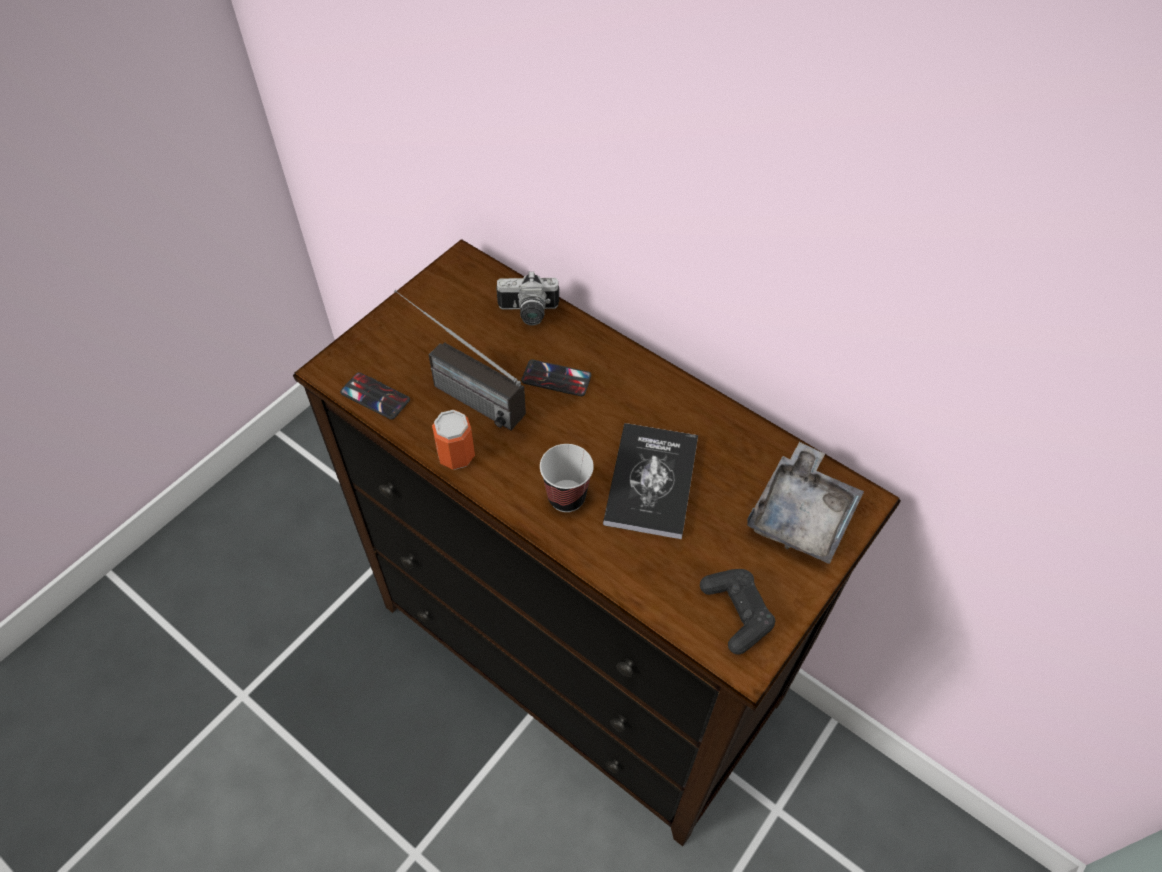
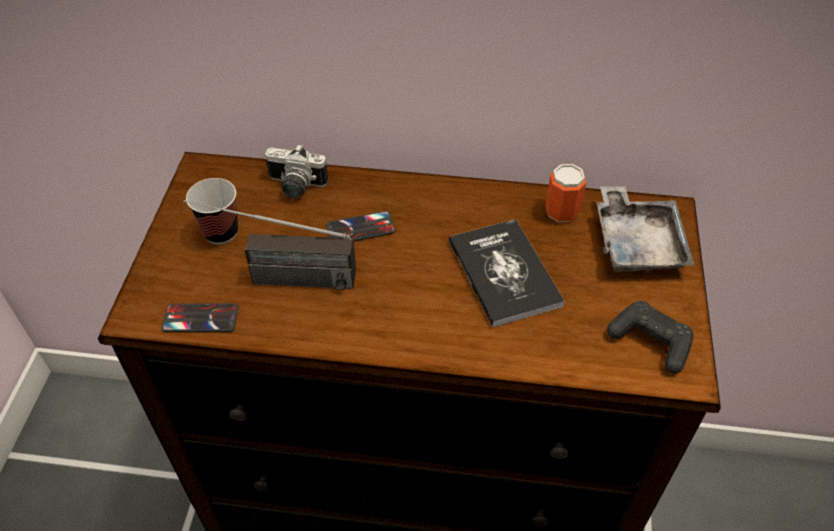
camera: 30 degrees left, 5 degrees down
can [432,410,475,470] -> can moved to [545,164,586,222]
camera [496,271,559,325] -> camera turned 45 degrees clockwise [265,144,328,199]
cup [540,444,594,512] -> cup moved to [186,178,238,244]

